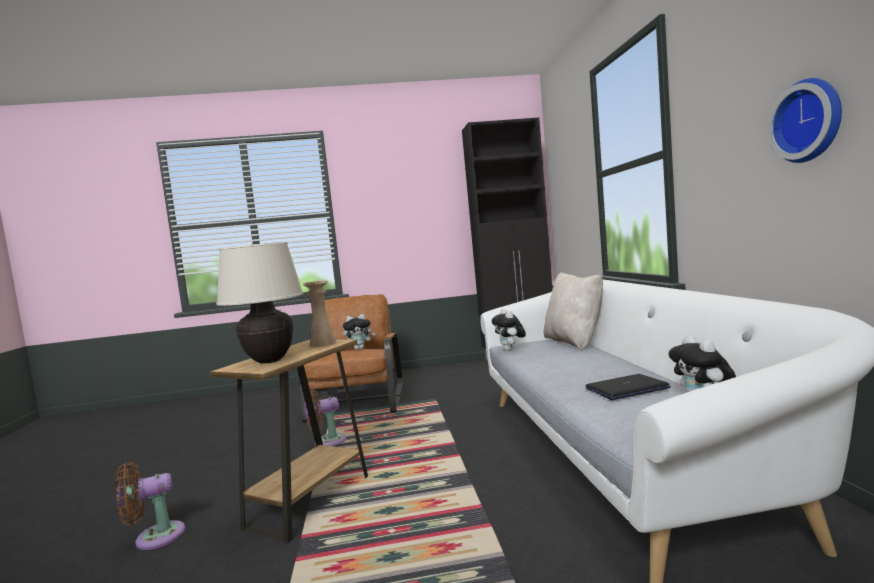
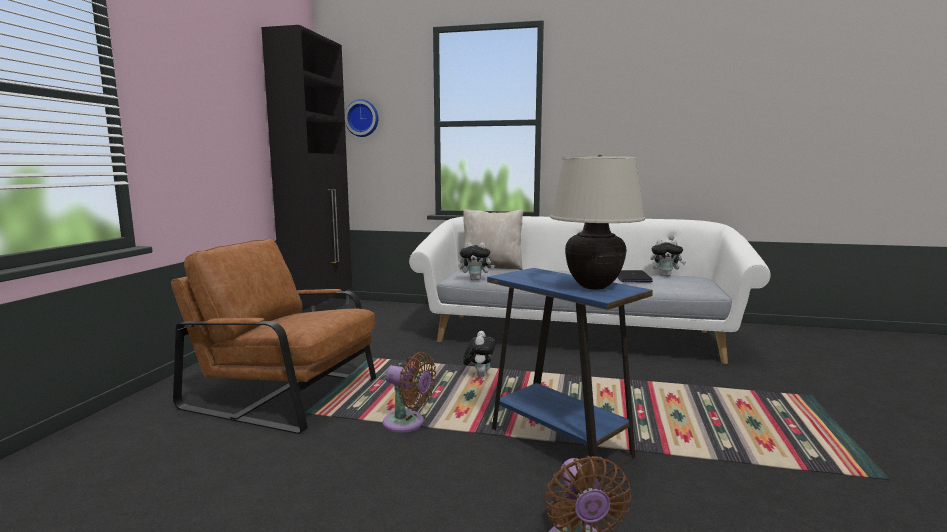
camera: 70 degrees left, 5 degrees up
brown side table [210,339,368,542] -> blue side table [487,268,653,479]
beige vase [303,280,336,347] -> none
brown fan [303,388,346,446] -> brown fan turned 60 degrees counterclockwise [383,352,436,433]
plush toy [343,314,375,350] -> plush toy moved to [463,331,496,377]
wall clock [767,78,842,163] -> wall clock moved to [345,99,378,137]

